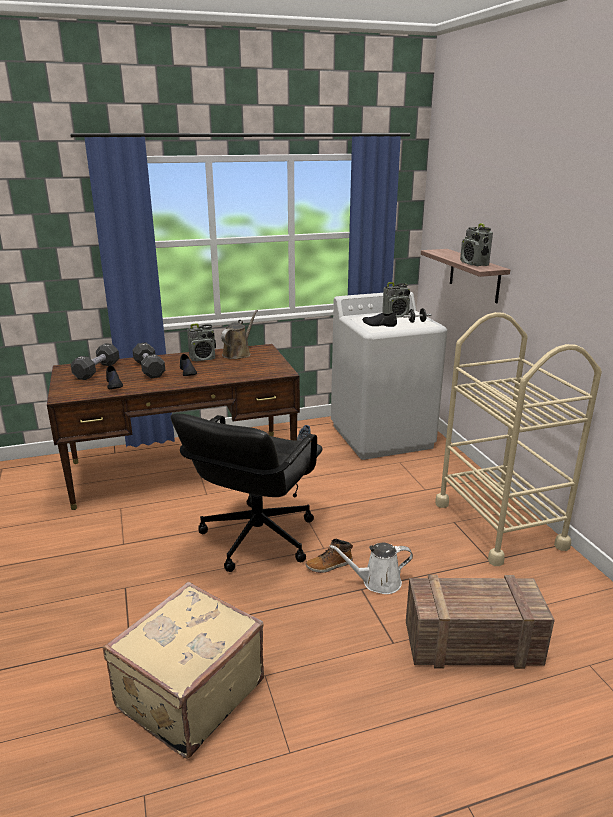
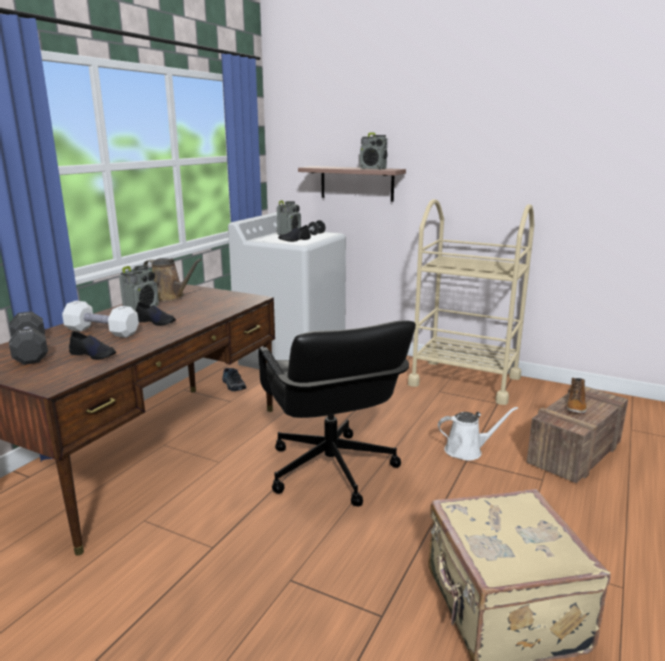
camera: 45 degrees left, 5 degrees down
black dumbbell [132,342,165,378] -> white dumbbell [62,301,139,338]
brown watering can [221,310,258,359] -> brown watering can turned 135 degrees clockwise [143,258,202,301]
boot [306,539,353,573] -> boot moved to [567,378,587,414]
white watering can [330,543,413,594] -> white watering can turned 135 degrees counterclockwise [438,407,518,461]

